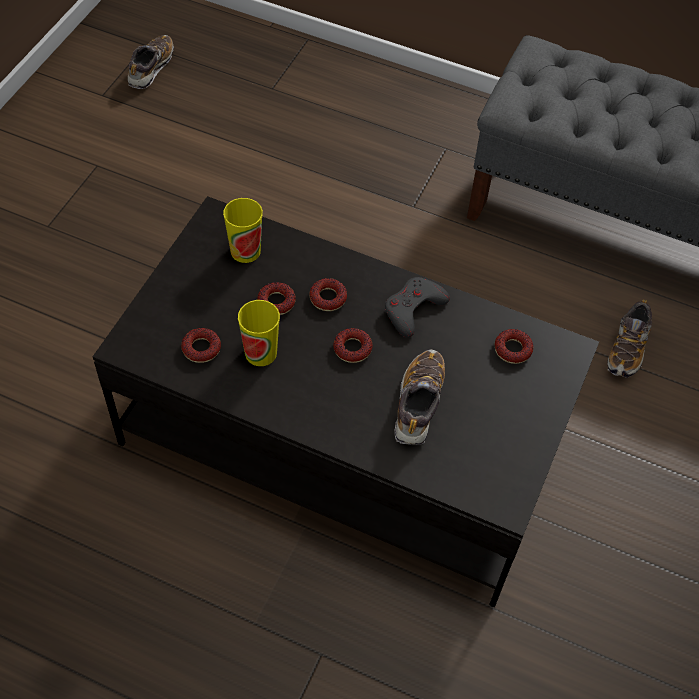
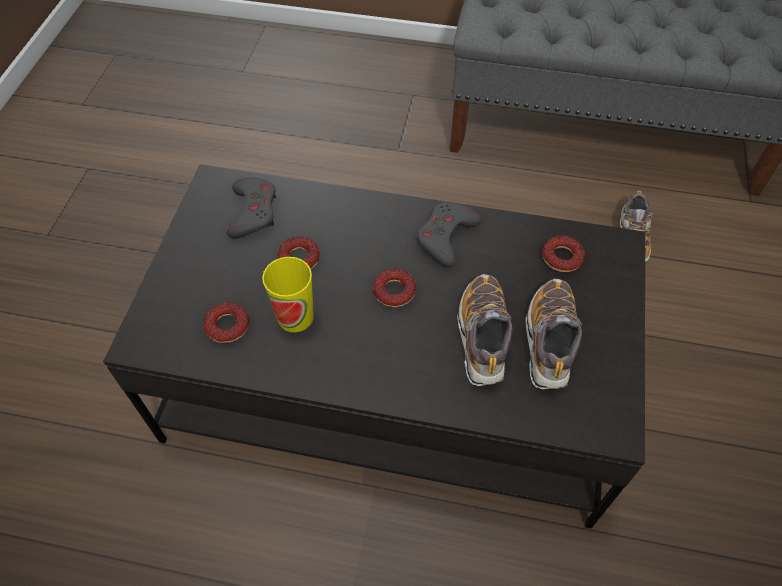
camera: 10 degrees left, 0 degrees up
shoe [128,35,174,89] -> shoe moved to [526,279,582,389]
cup [223,198,263,263] -> grey game controller [227,177,276,239]
donut [309,278,347,311] -> none

